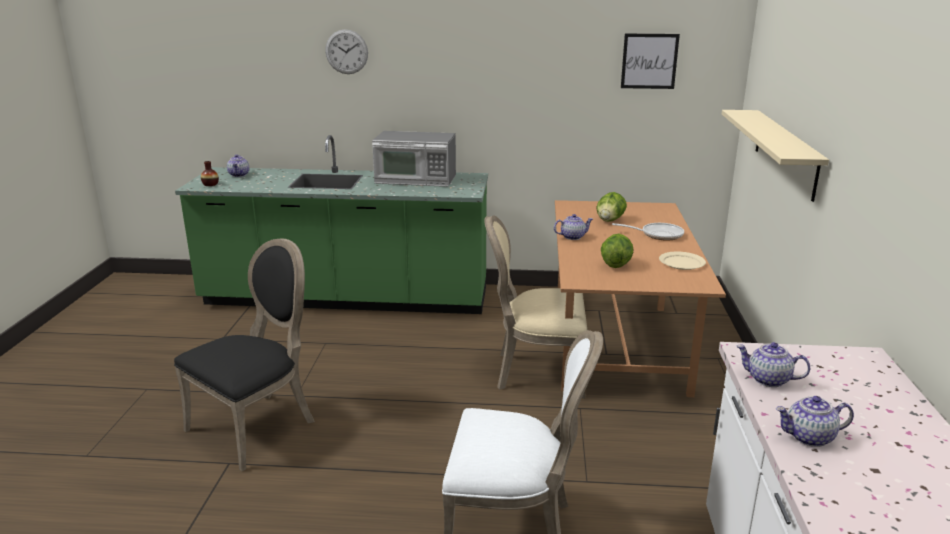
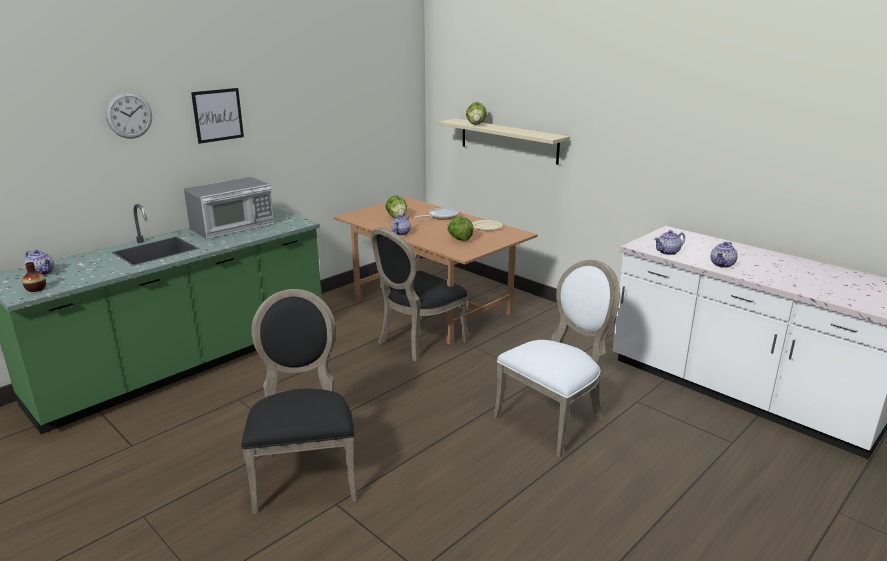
camera: 50 degrees left, 0 degrees up
beige chair [484,215,587,399] -> black chair [371,227,468,362]
picture [621,34,680,89] -> picture moved to [191,88,244,144]
none -> lettuce [466,102,487,125]

